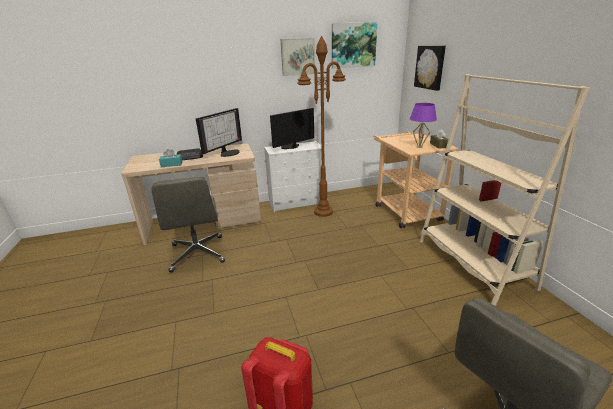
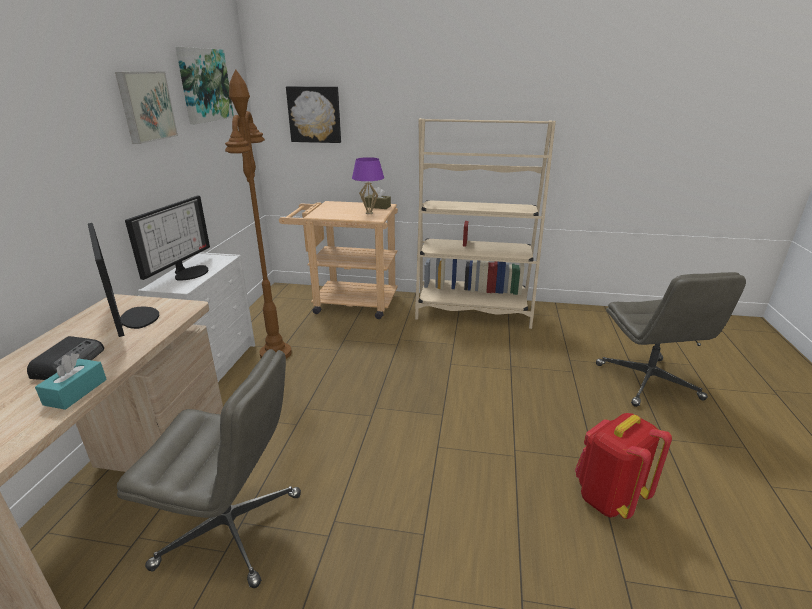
camera: 65 degrees left, 0 degrees up
monitor [270,108,314,149] -> monitor turned 150 degrees counterclockwise [125,196,210,281]

